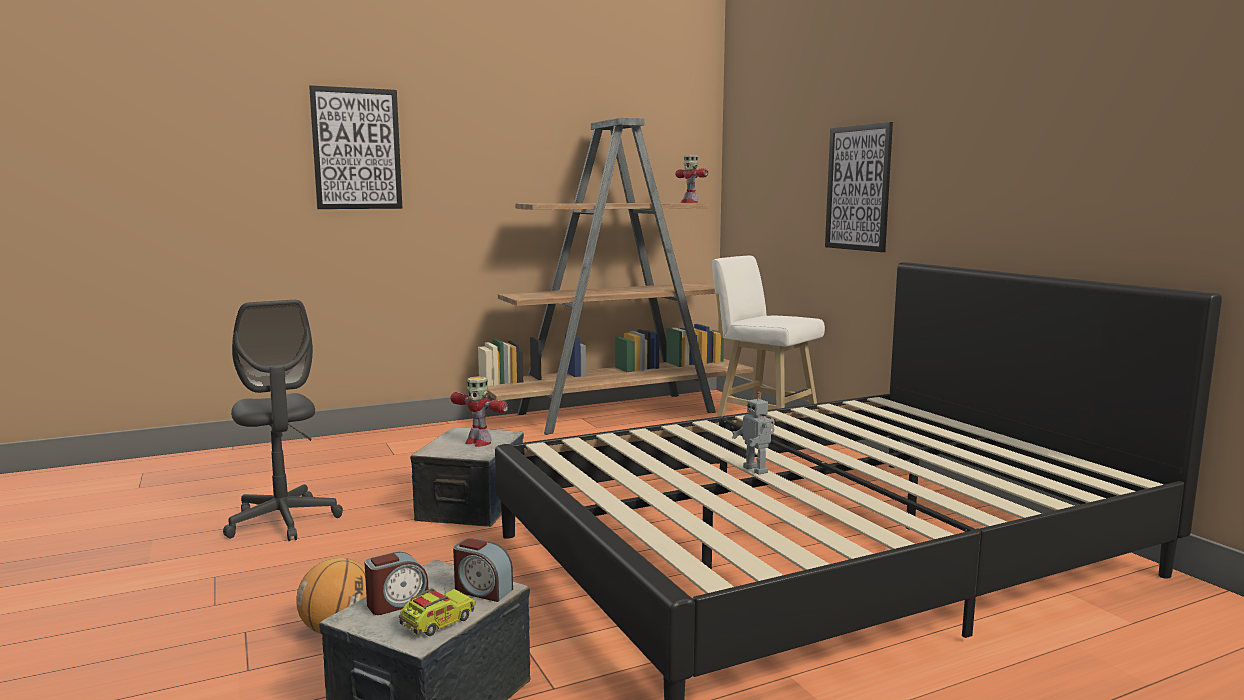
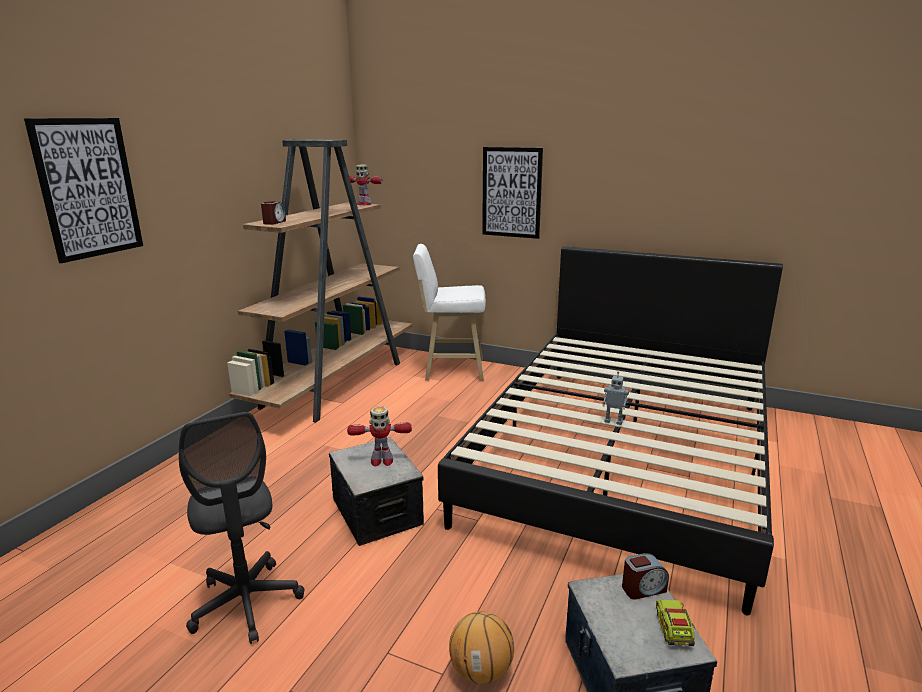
camera: 40 degrees left, 10 degrees up
grey office chair [223,300,343,541] -> grey office chair turned 45 degrees clockwise [179,412,304,644]
alarm clock [364,552,429,615] -> alarm clock moved to [261,201,286,225]

